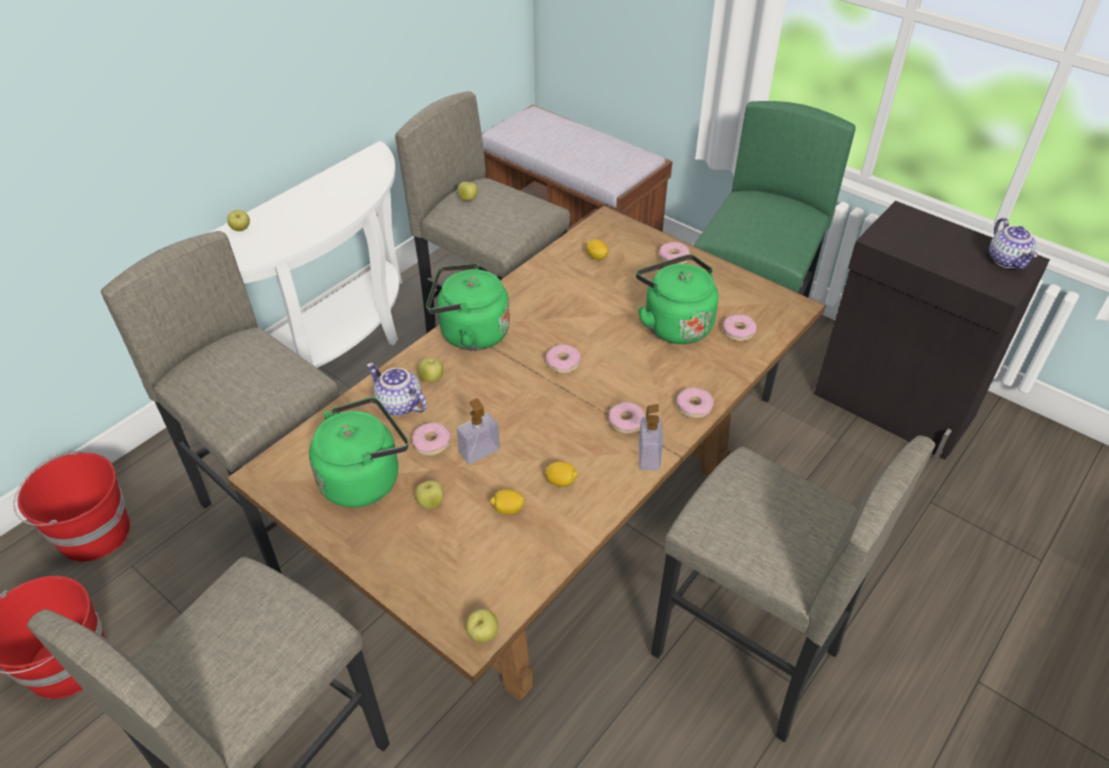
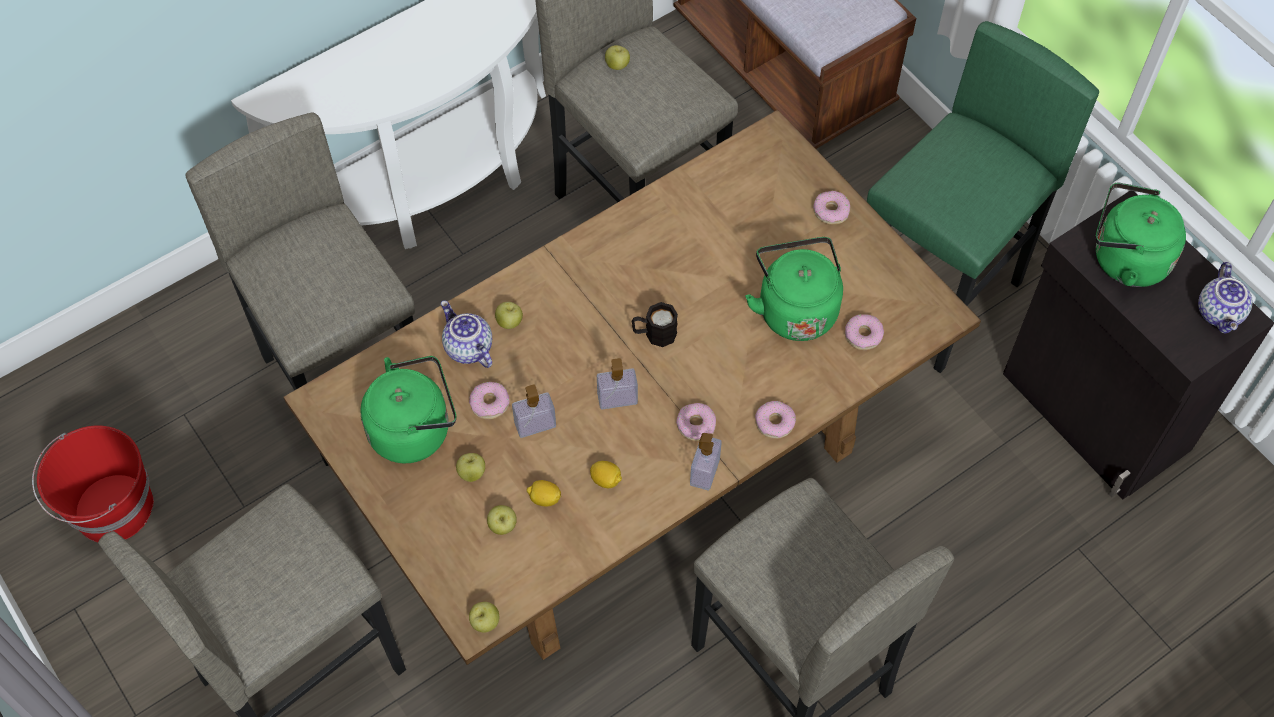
camera: 15 degrees right, 15 degrees up
red bucket [13,450,130,562] -> none
apple [227,210,250,231] -> apple moved to [487,505,517,535]
green kettle [426,263,510,351] -> green kettle moved to [1096,182,1186,287]
donut [546,344,581,374] -> black mug [632,302,678,347]
lemon [586,239,609,260] -> none
none -> soap dispenser [597,358,638,409]

